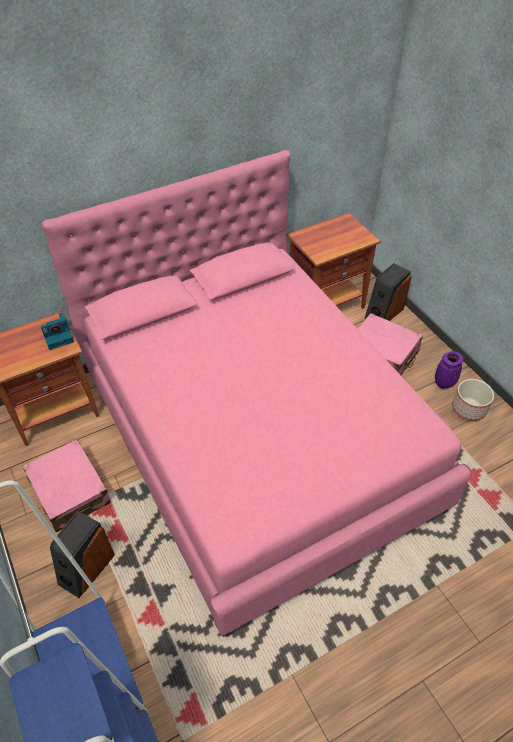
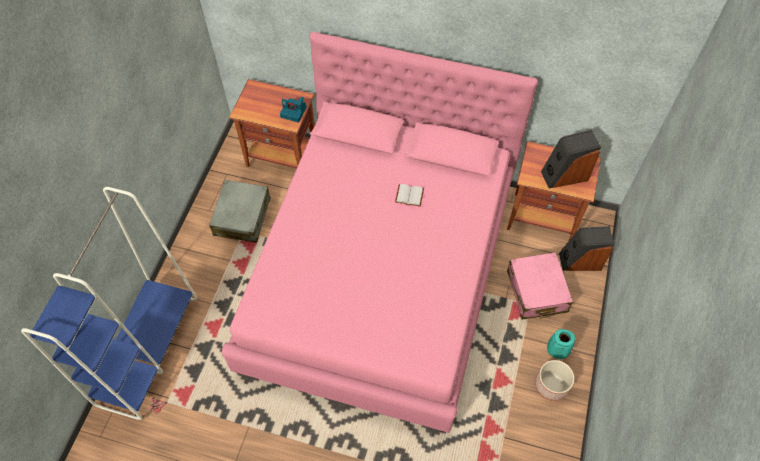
camera: 45 degrees right, 10 degrees up
pink suitcase [22,439,111,533] -> grey suitcase [209,180,270,243]
speaker [50,510,115,598] -> speaker moved to [541,130,601,188]
purple vase [435,351,463,389] -> turquoise vase [547,329,575,359]
none -> white book [395,184,424,207]

